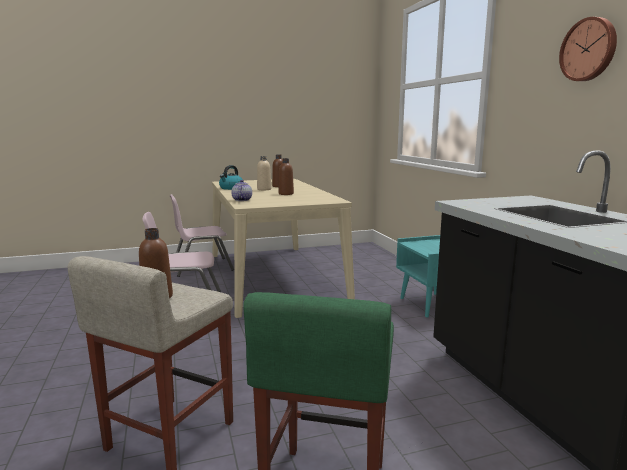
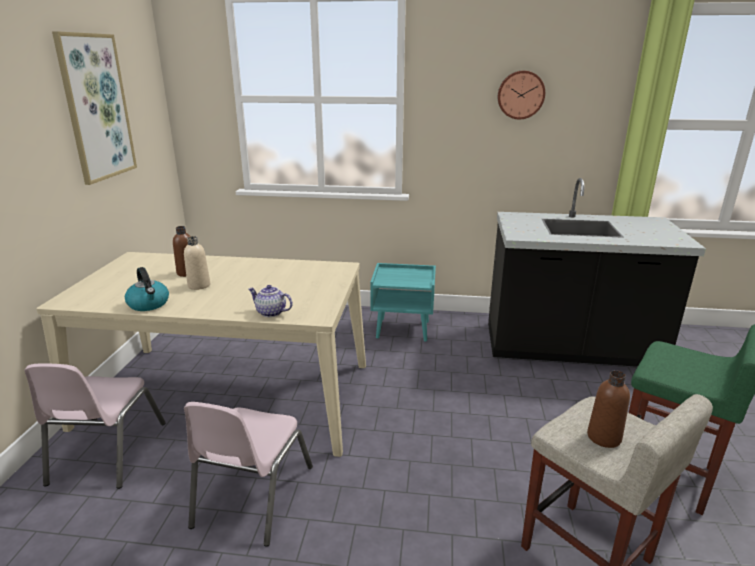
camera: 65 degrees left, 10 degrees up
brown bottle [279,158,294,195] -> none
none -> picture [52,31,137,185]

